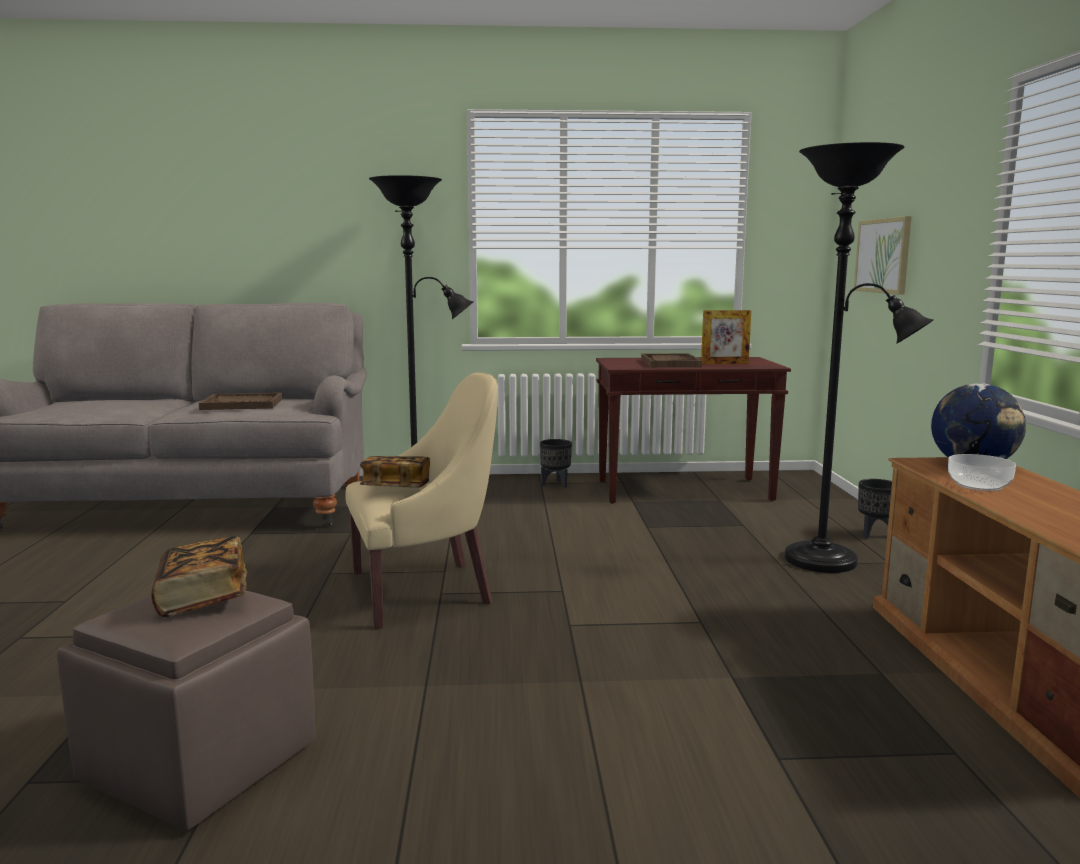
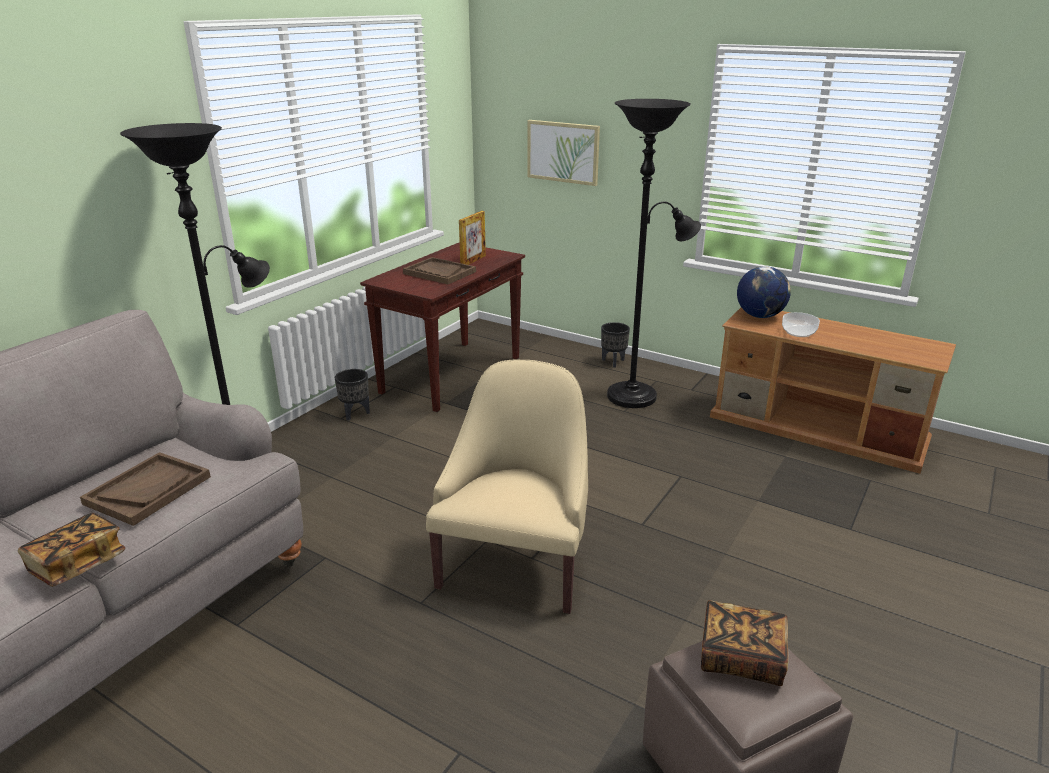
camera: 55 degrees left, 15 degrees up
book [360,456,430,488] -> book moved to [18,513,125,587]

